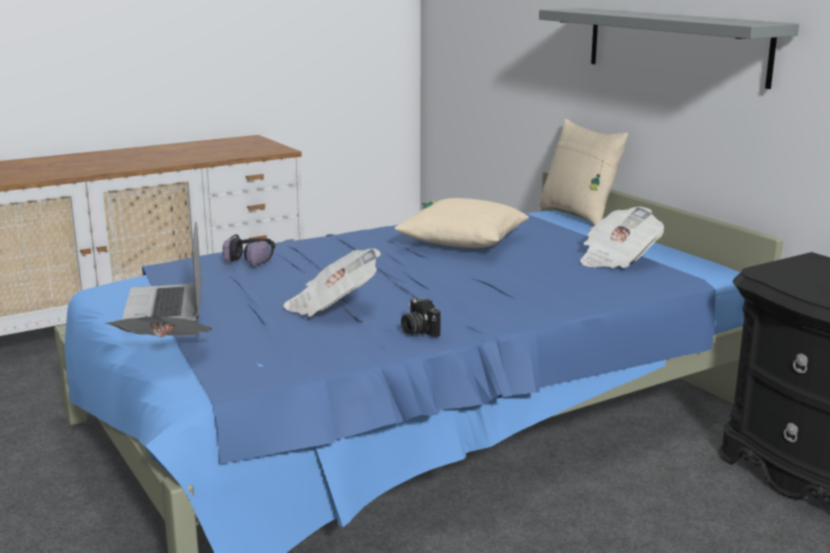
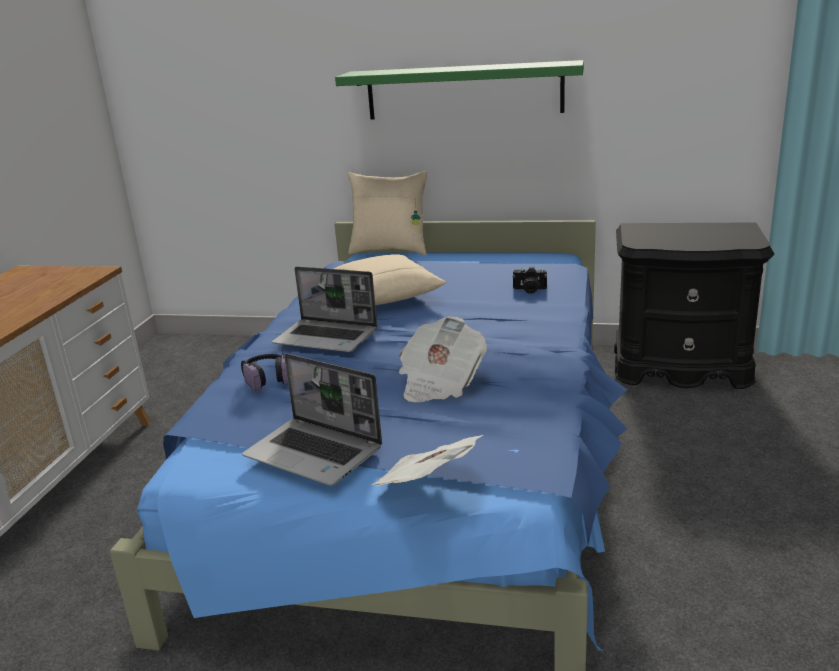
camera: 45 degrees left, 5 degrees up
camera [401,297,441,337] -> camera moved to [512,266,547,294]
grey shelf [539,8,799,89] -> green shelf [335,60,584,120]
newspaper [580,207,664,268] -> none
none -> laptop [272,267,377,352]

